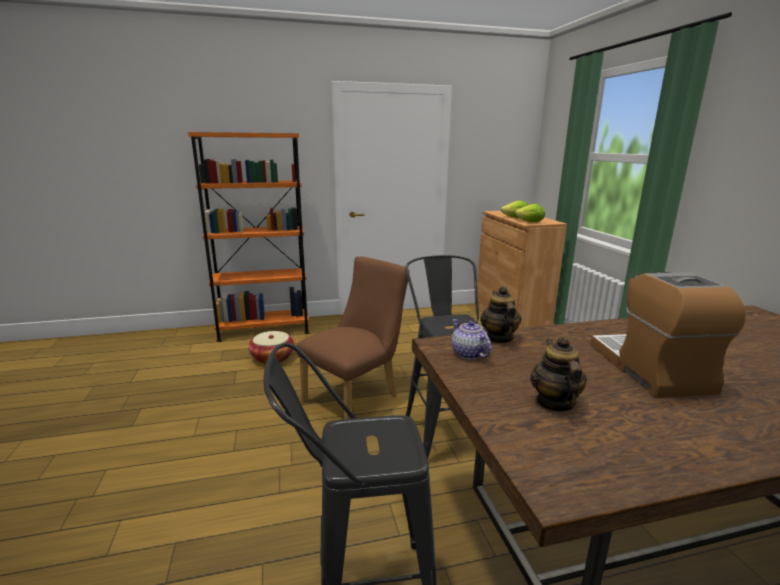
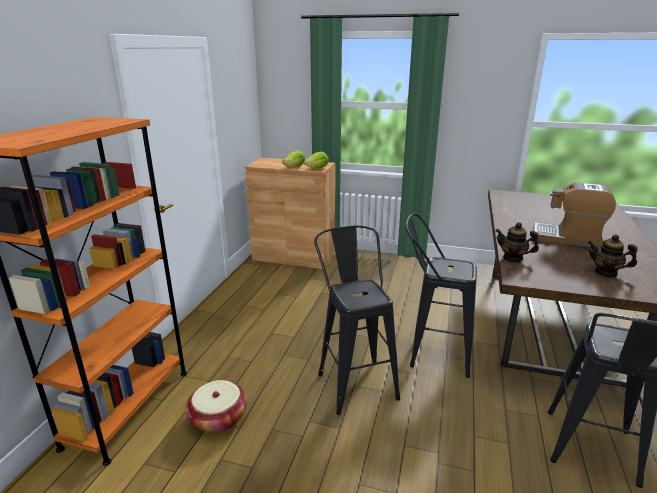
camera: 60 degrees left, 5 degrees up
brown chair [297,256,410,419] -> black stool [314,226,400,415]
teapot [451,319,492,359] -> none

